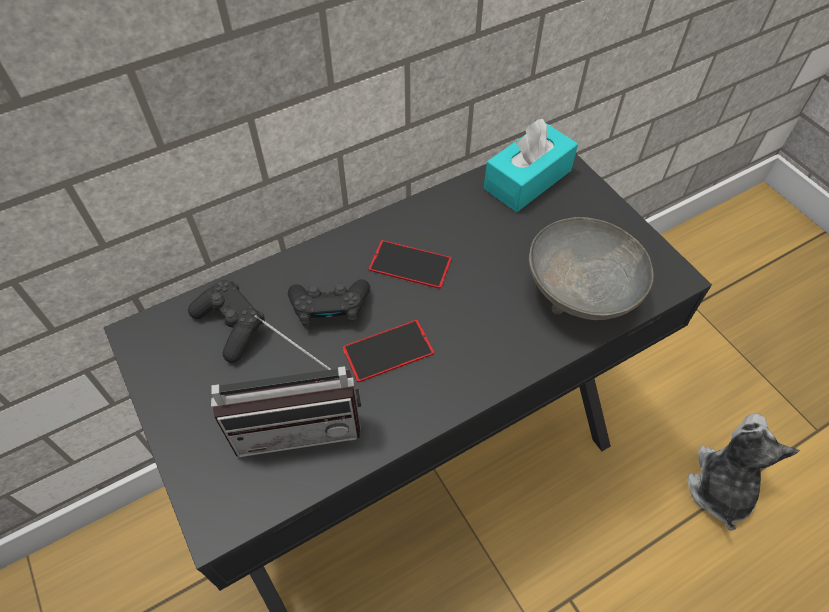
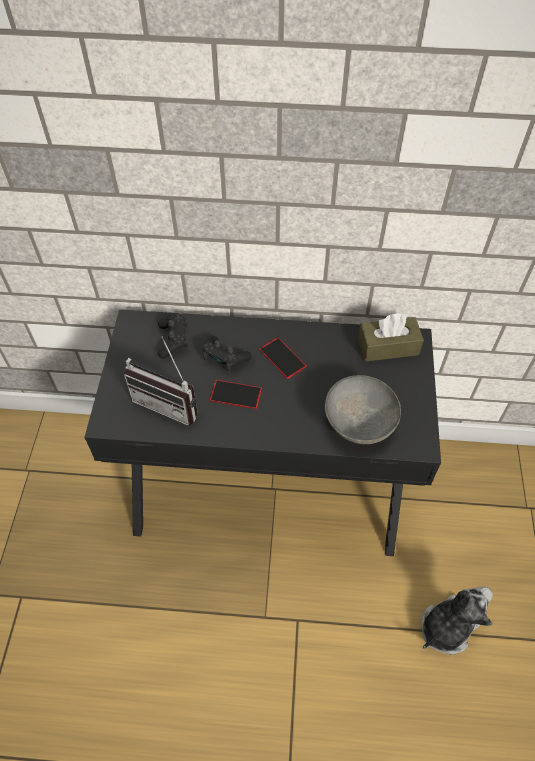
camera: 35 degrees right, 0 degrees up
turquoise tissue box [484,119,578,212] -> brown tissue box [358,313,424,362]

